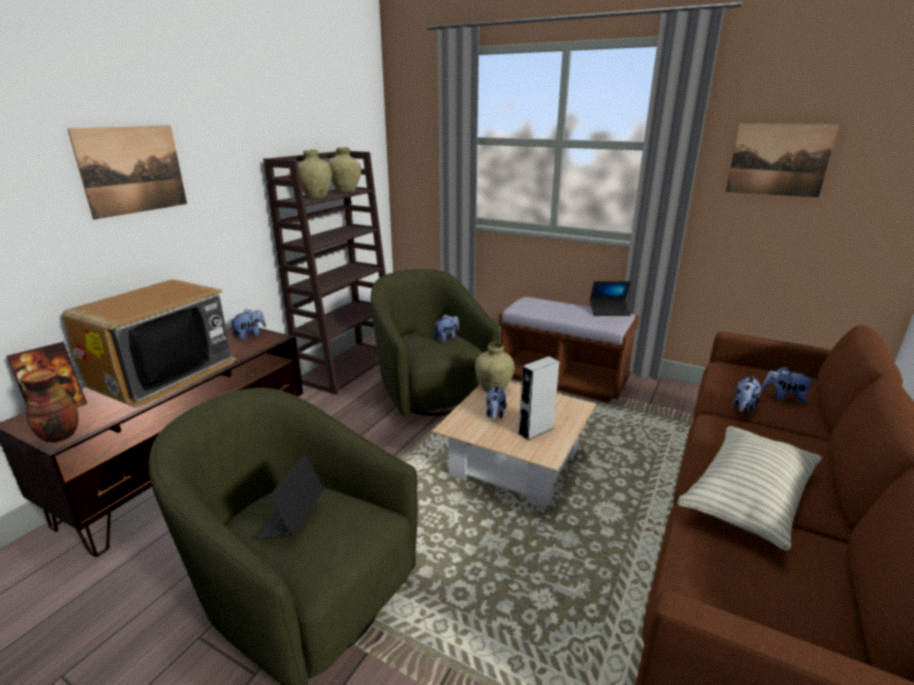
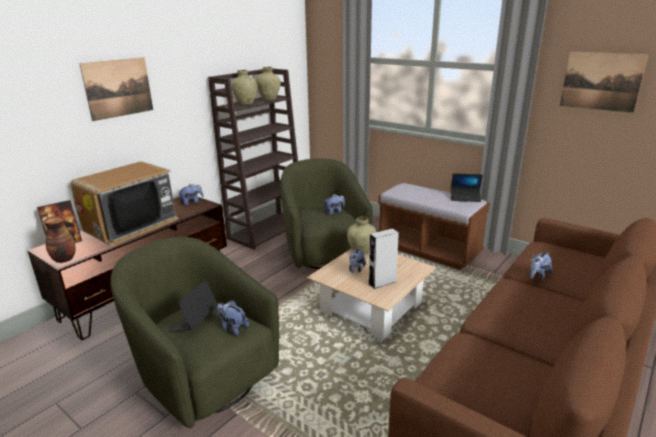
camera: 10 degrees right, 0 degrees up
pillow [677,426,822,551] -> none
plush toy [762,366,815,404] -> plush toy moved to [217,300,249,336]

